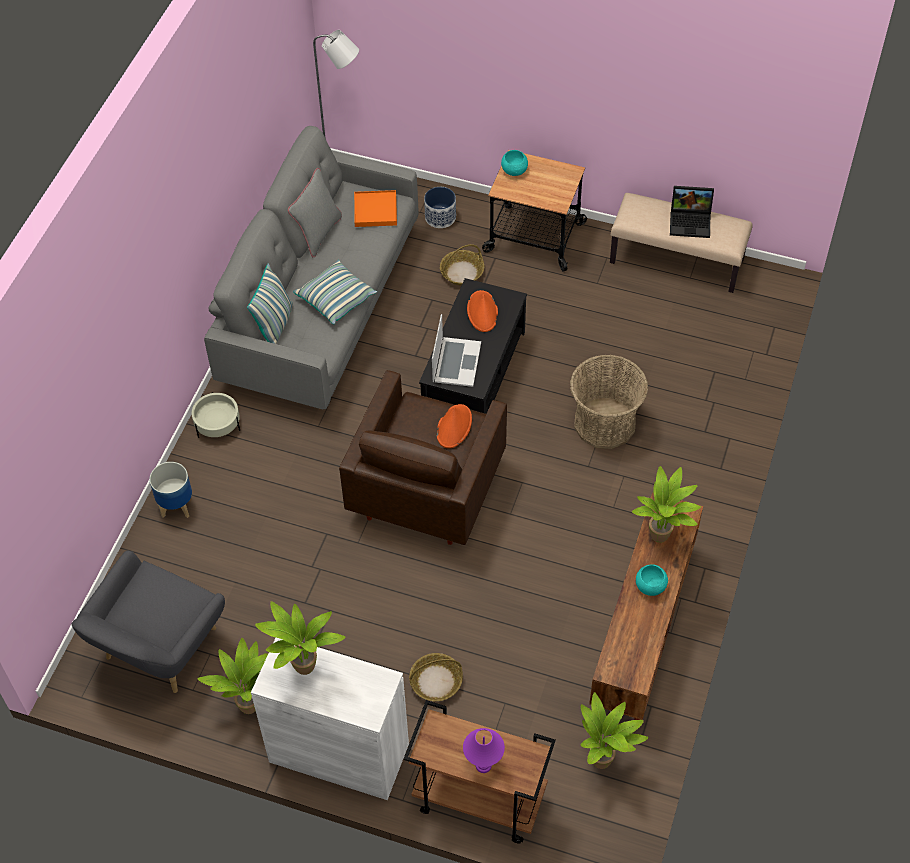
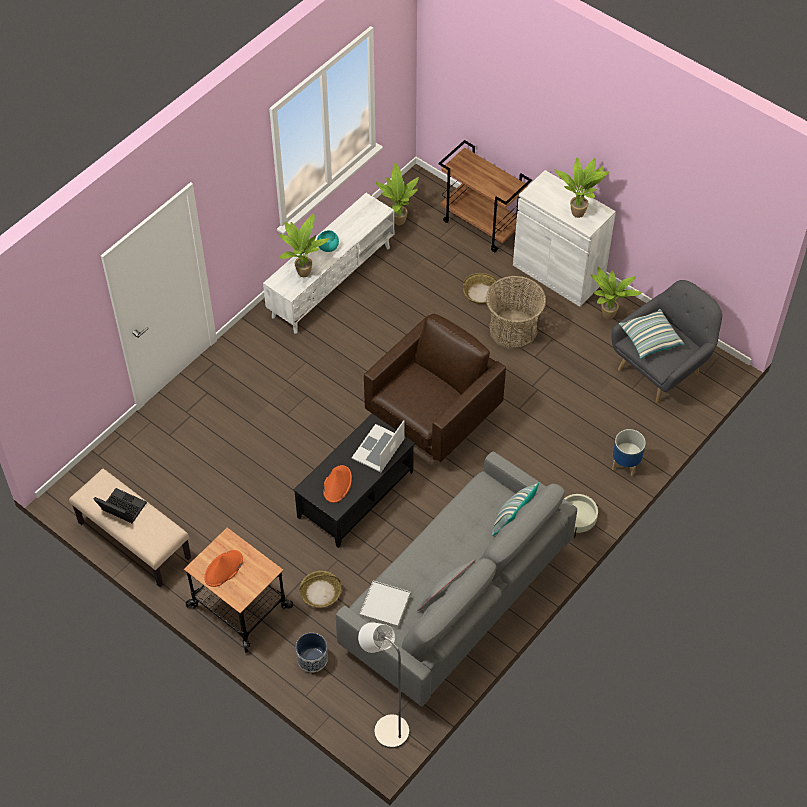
camera: 160 degrees left, 0 degrees up
pillow [293,260,377,324] -> pillow moved to [619,309,684,359]
orange tray [354,190,397,227] -> white tray [360,581,411,628]
orange hat [437,404,472,448] -> orange hat moved to [204,550,243,587]
purple table lamp [463,728,505,773] -> none
turquoise bowl [501,150,528,176] -> none
basket [570,354,648,449] -> basket moved to [486,276,546,349]
brown tv stand [589,492,703,720] -> white tv stand [263,193,394,334]

